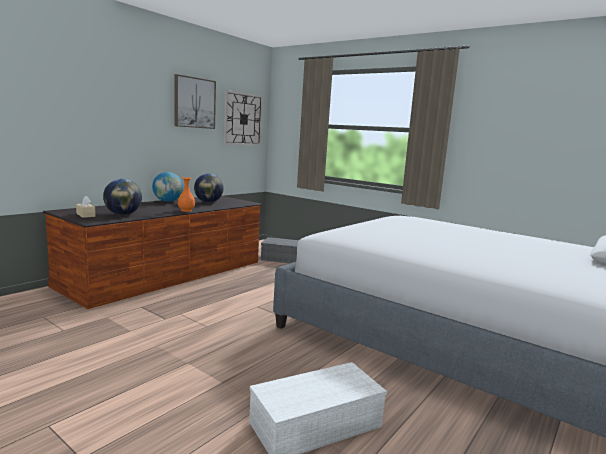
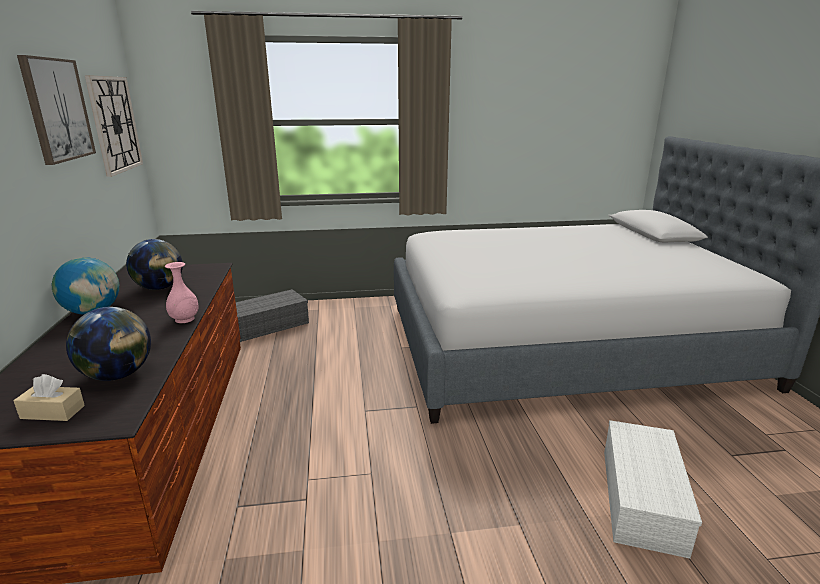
camera: 45 degrees left, 10 degrees up
orange vase [178,178,195,212] -> pink vase [165,262,199,323]

